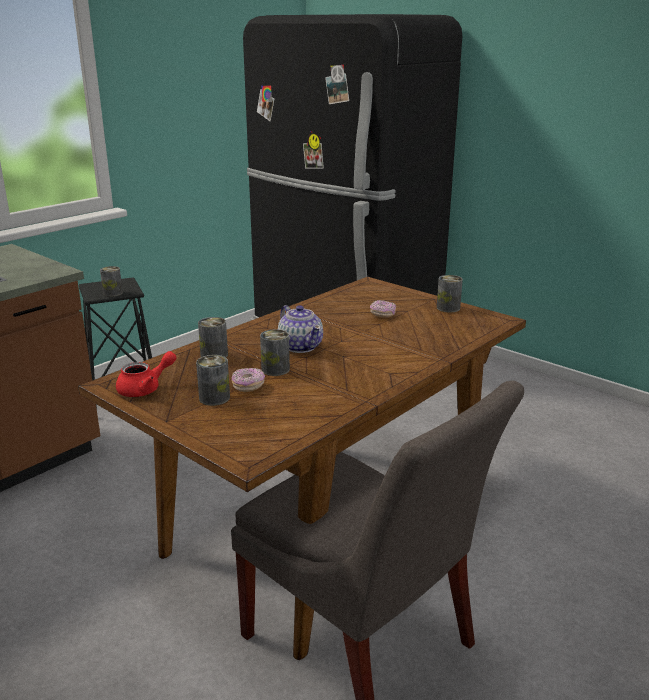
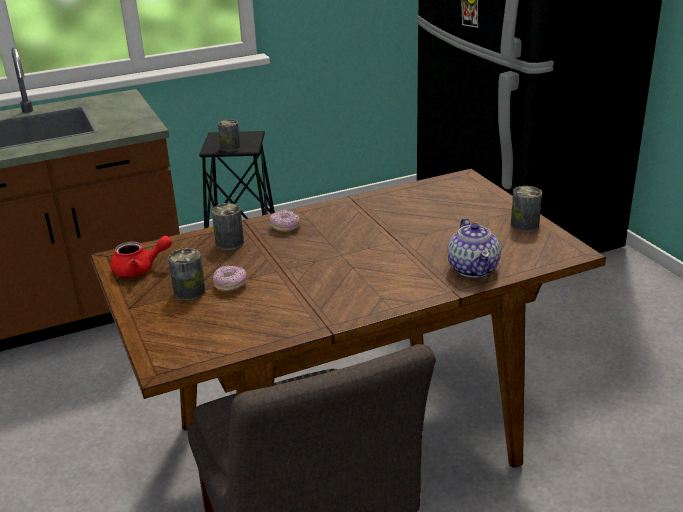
camera: 25 degrees right, 5 degrees up
can [260,329,290,376] -> none
teapot [278,305,323,353] -> teapot moved to [447,218,501,278]
donut [370,300,396,318] -> donut moved to [269,210,300,232]

